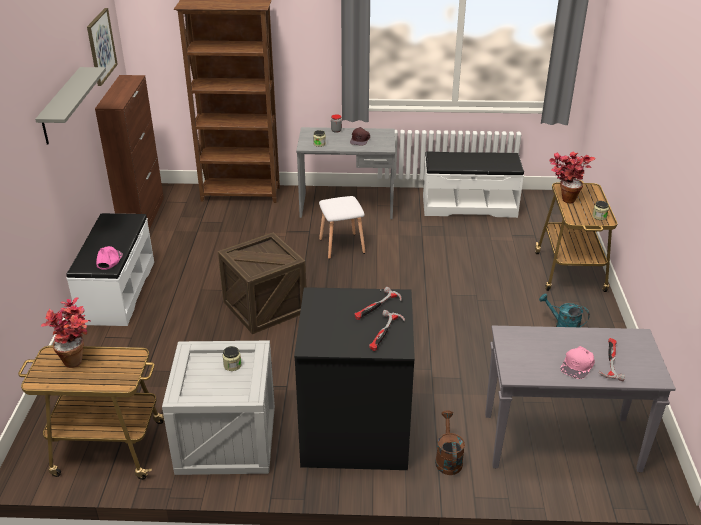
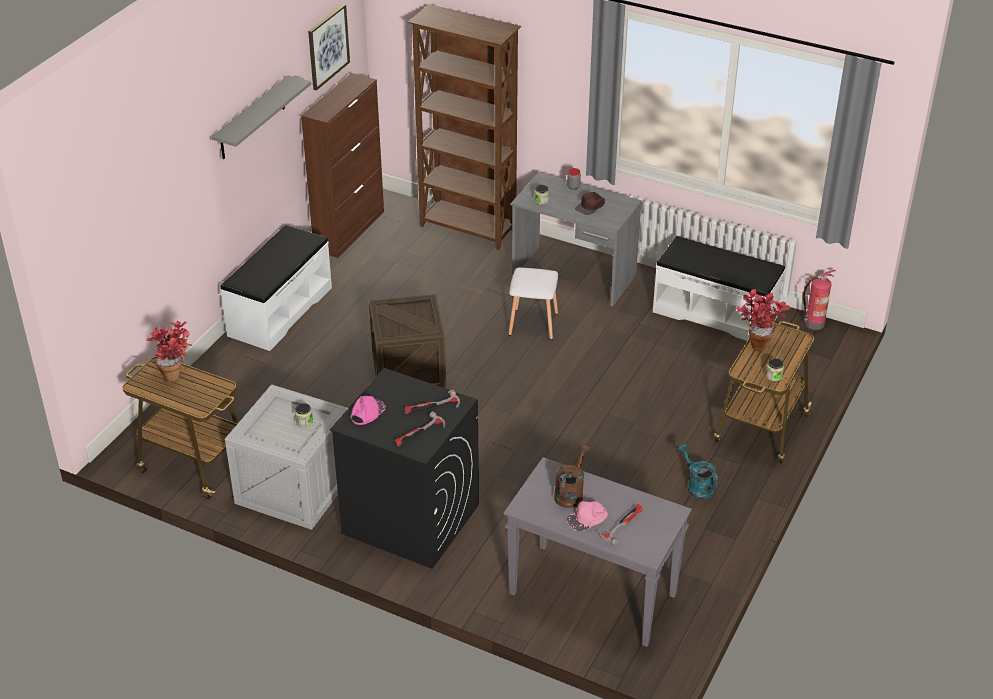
camera: 25 degrees right, 5 degrees up
pink cap [96,246,123,270] -> pink cap moved to [350,396,386,425]
brown watering can [435,410,465,475] -> brown watering can moved to [554,444,590,508]
none -> fire extinguisher [803,270,836,330]

